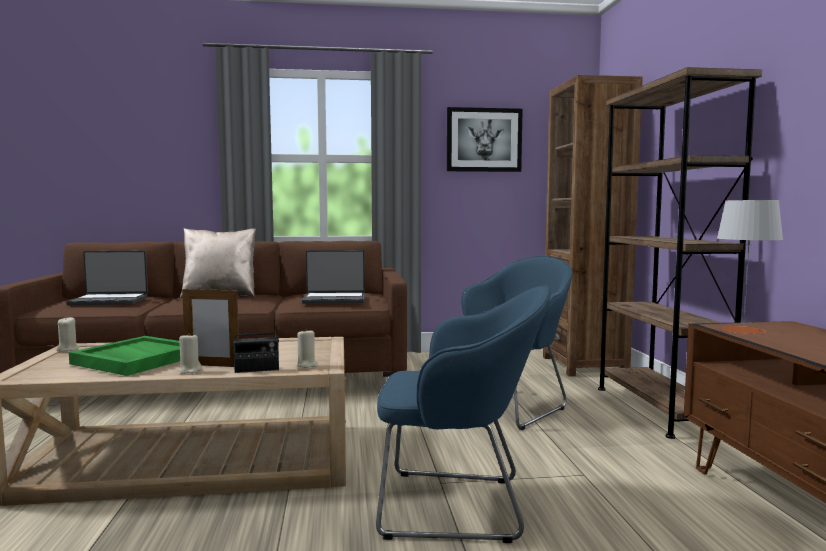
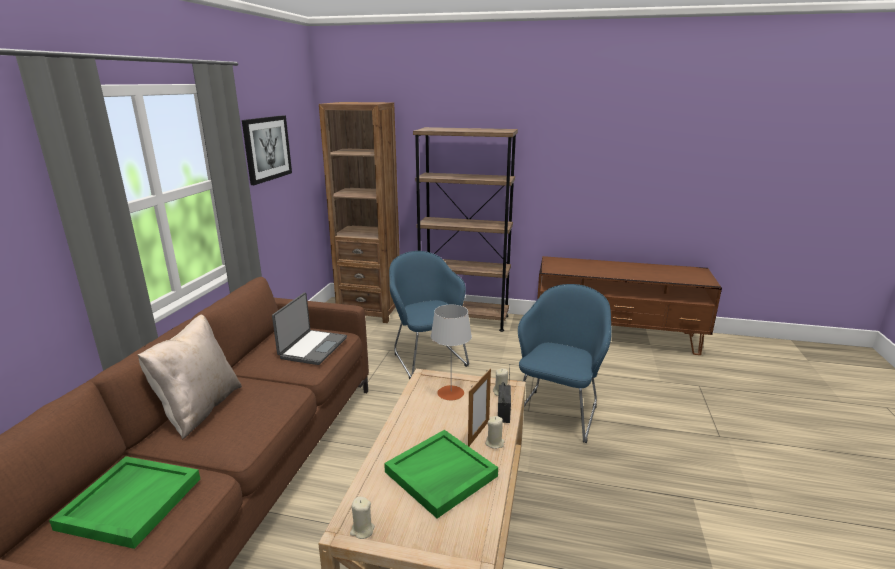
camera: 70 degrees left, 15 degrees up
laptop [66,251,148,305] -> green tray [49,456,200,549]
grey table lamp [717,200,783,334] -> grey table lamp moved to [431,305,472,401]

